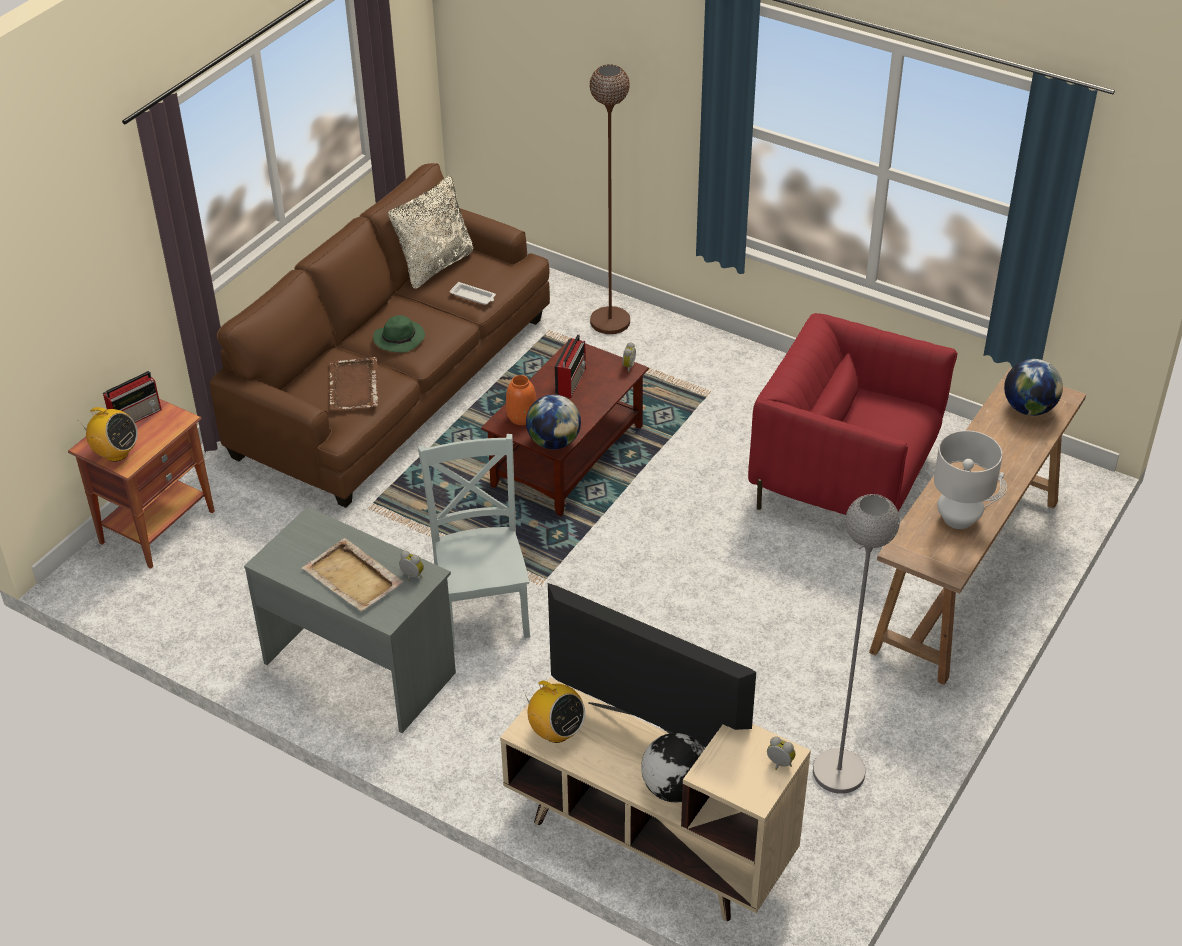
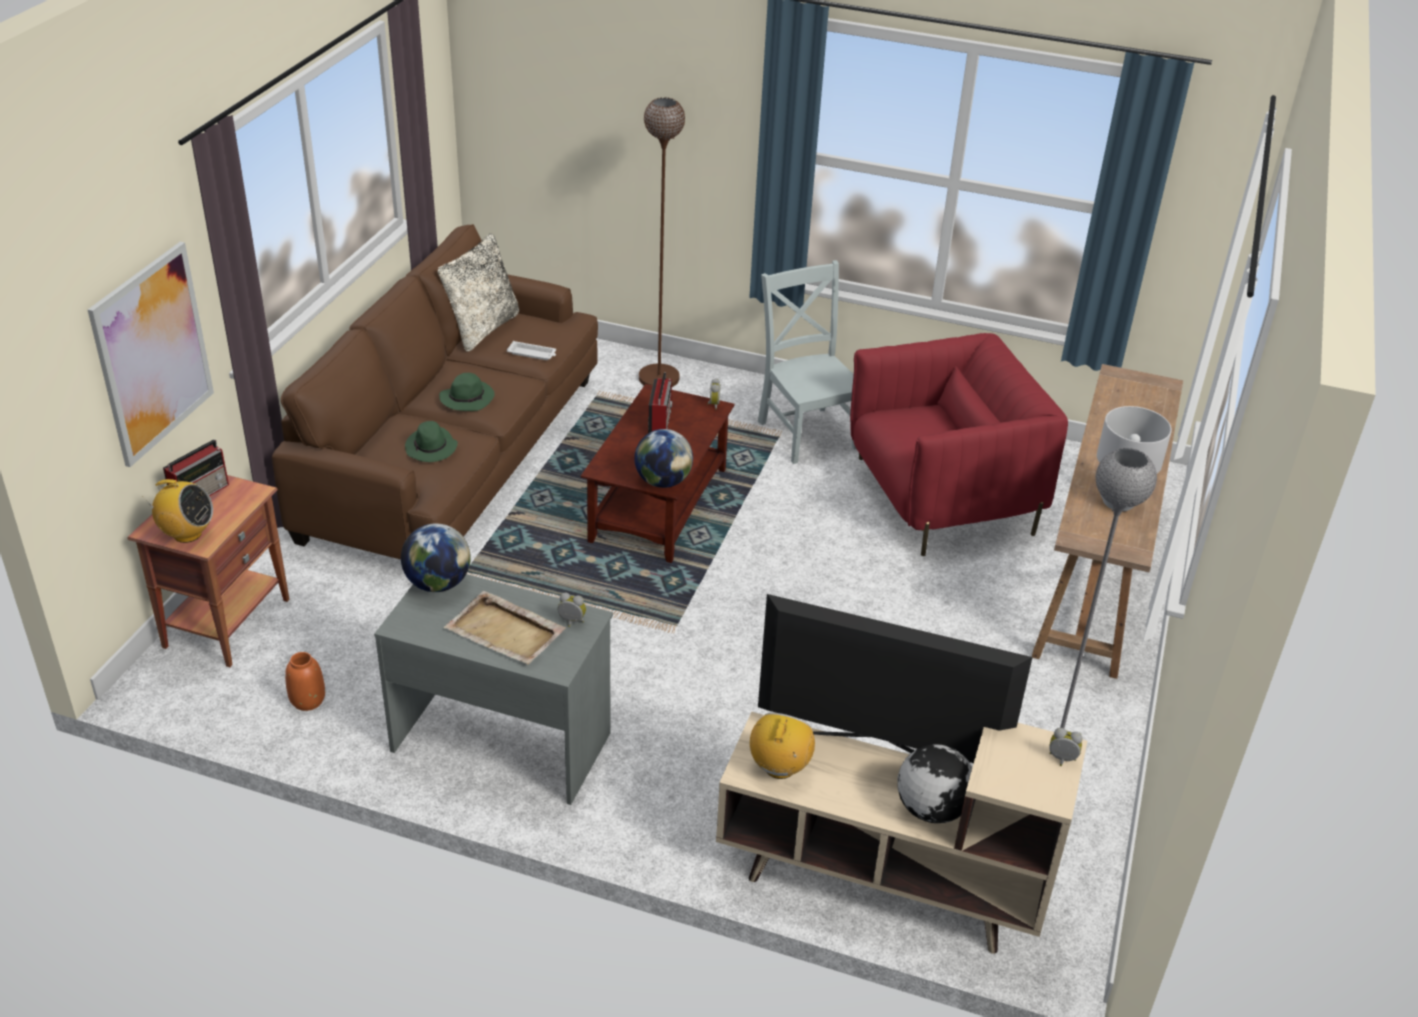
camera: 15 degrees left, 5 degrees down
brown tray [329,357,379,410] -> green hat [405,421,458,462]
grey chair [418,434,530,649] -> grey chair moved to [758,260,856,464]
orange vase [506,375,537,425] -> orange vase moved to [285,652,325,711]
radio [523,680,585,743] -> radio turned 105 degrees counterclockwise [750,713,815,779]
red armchair [748,313,957,515] -> red armchair turned 150 degrees clockwise [850,333,1068,556]
globe [1004,359,1063,416] -> globe moved to [401,523,471,592]
none -> picture [88,242,214,467]

